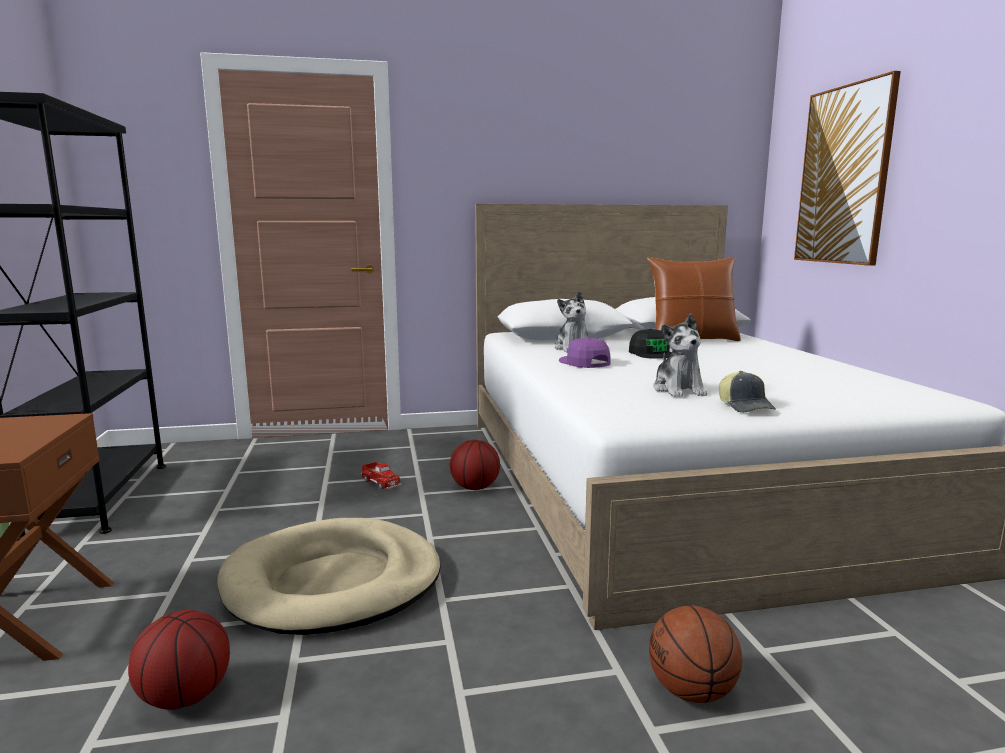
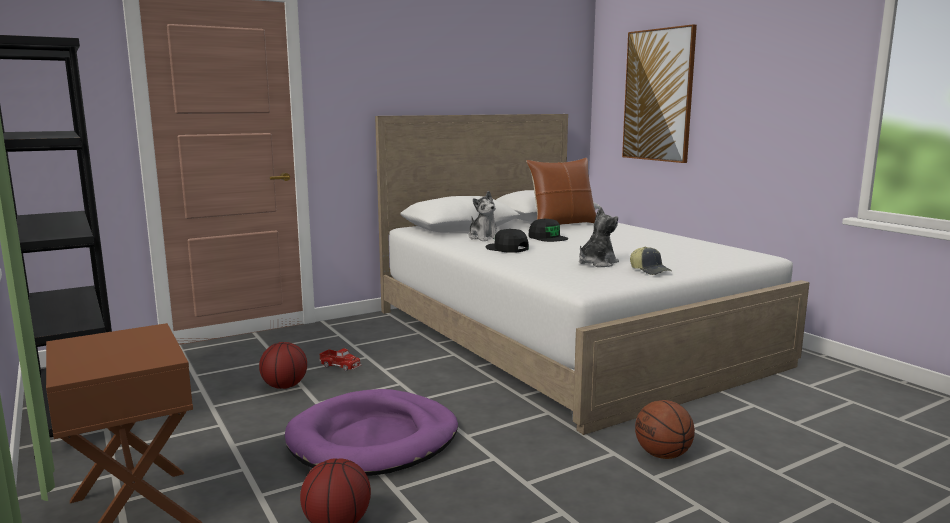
camera: 20 degrees left, 0 degrees up
beige dog bed [217,518,441,635] -> purple dog bed [285,389,458,476]
basketball [450,440,500,490] -> basketball moved to [259,342,307,389]
purple cap [559,338,610,368] -> black cap [486,229,529,253]
plush toy [653,313,707,397] -> plush toy turned 105 degrees counterclockwise [579,207,619,267]

